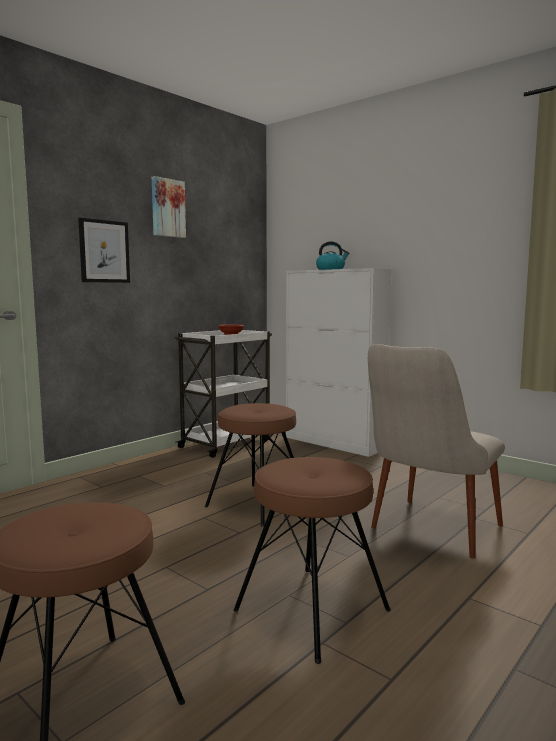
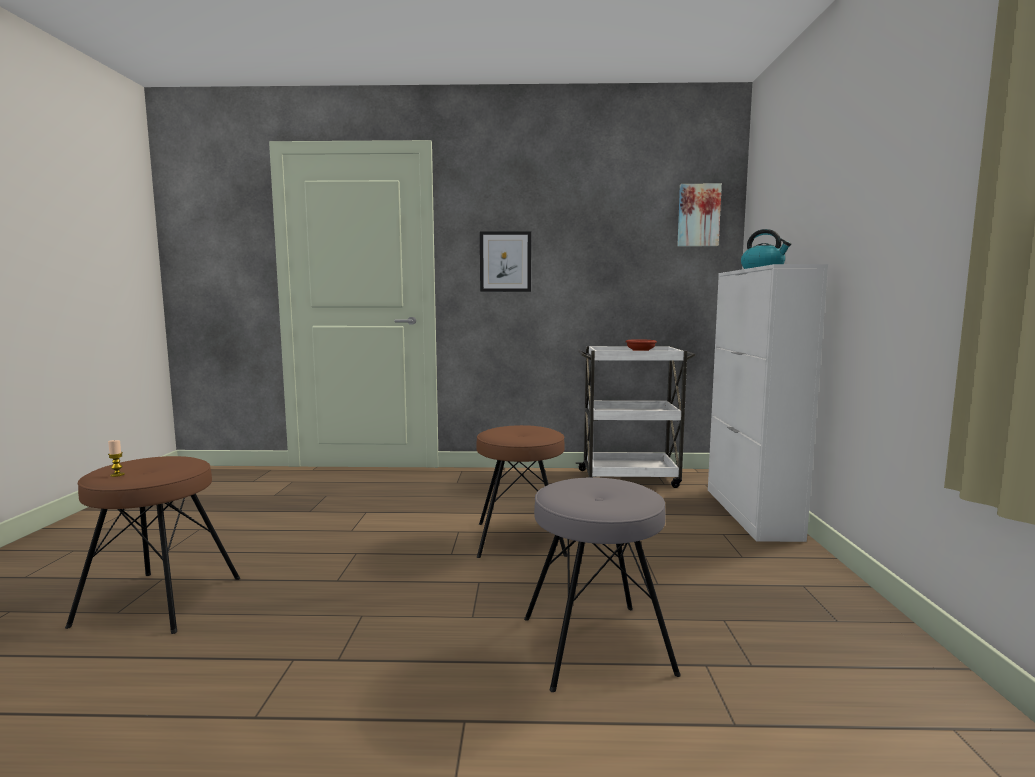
camera: 50 degrees right, 0 degrees up
picture [152,176,186,238] -> picture moved to [677,184,722,246]
brown stool [233,457,391,664] -> none
beige chair [368,344,505,559] -> grey stool [524,477,681,692]
none -> candle [108,440,125,477]

